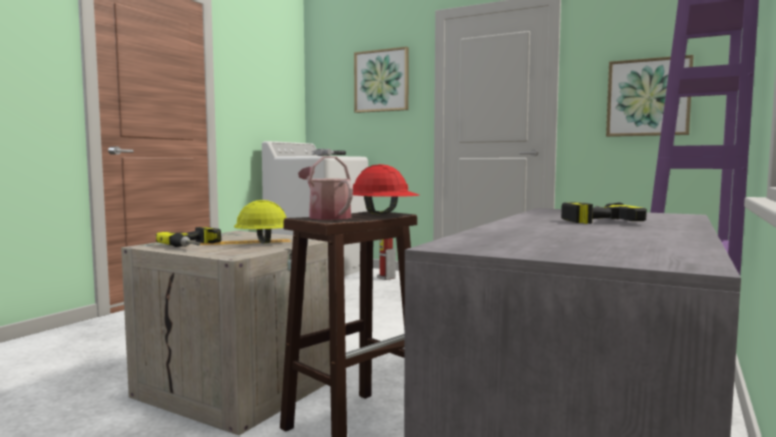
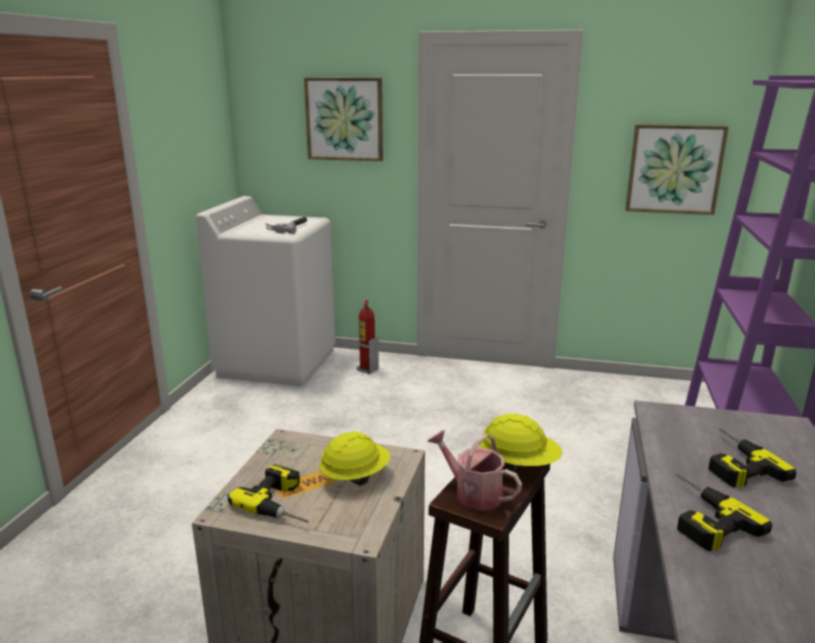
camera: 15 degrees left, 15 degrees up
red hard hat [353,164,419,214] -> yellow hard hat [479,414,562,473]
none -> power drill [675,474,772,552]

